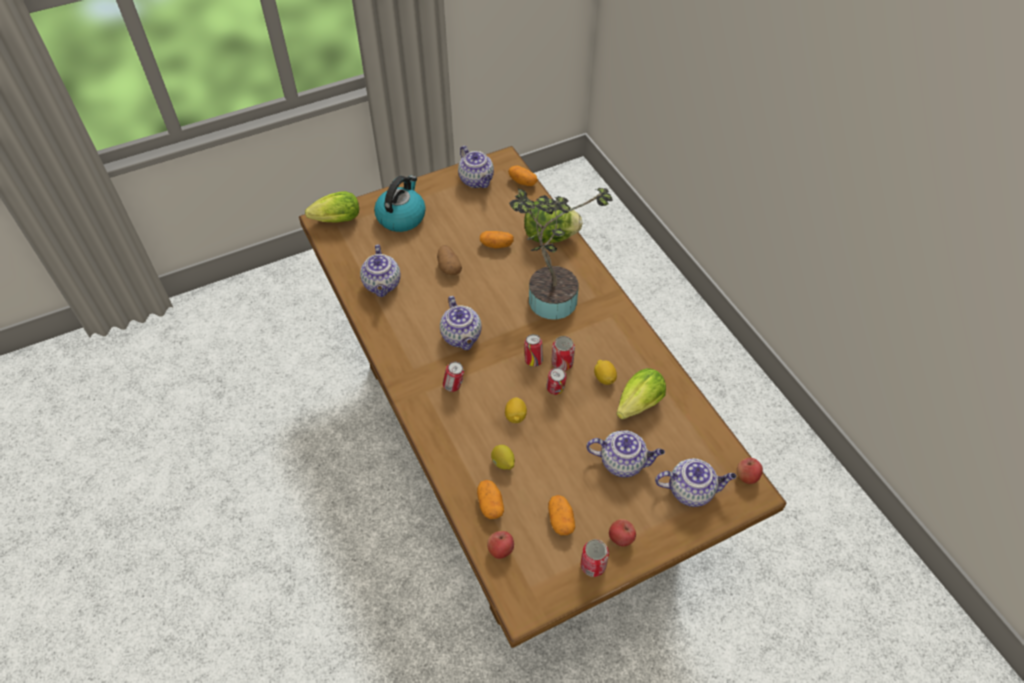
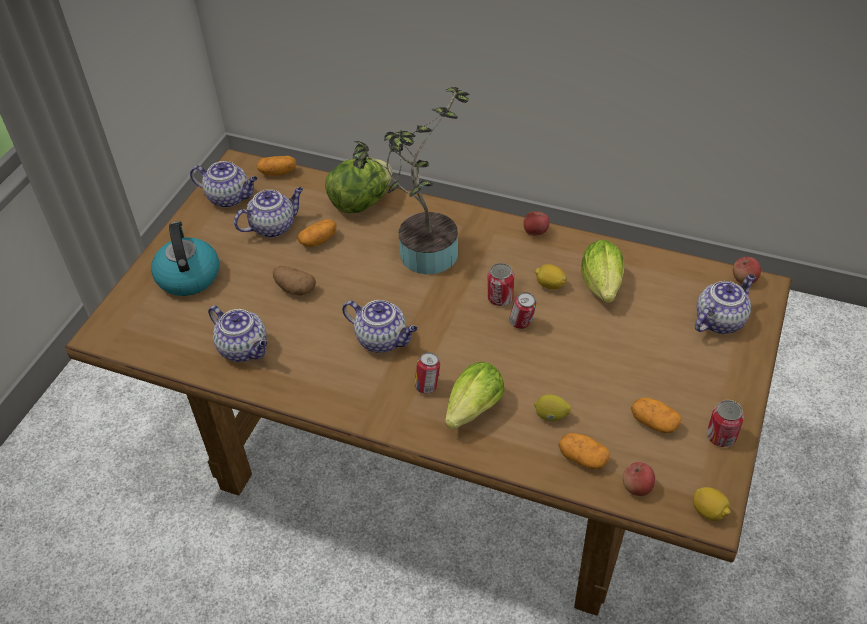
camera: 40 degrees left, 5 degrees down
lettuce [305,191,359,223] -> lettuce moved to [445,362,504,429]
lemon [505,397,527,423] -> lemon moved to [693,487,730,521]
can [524,334,543,367] -> none
teapot [586,431,665,477] -> teapot moved to [234,187,303,238]
apple [609,519,636,547] -> apple moved to [523,211,550,236]

